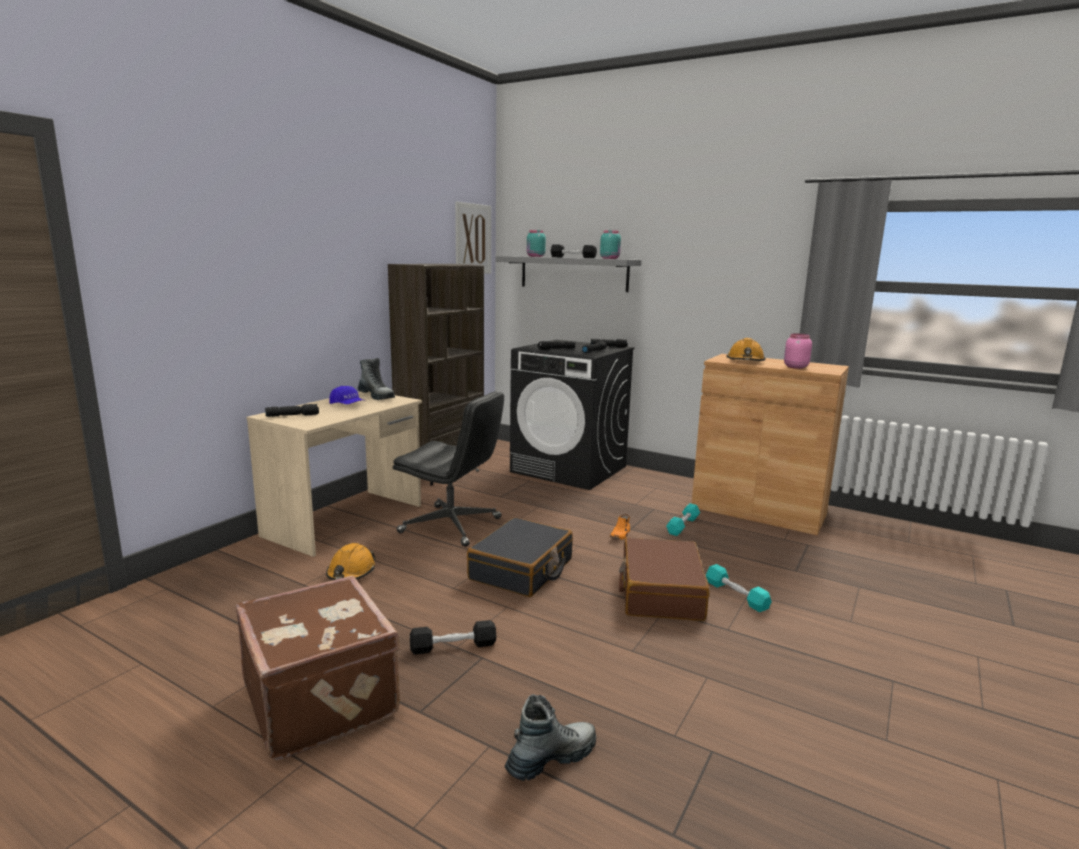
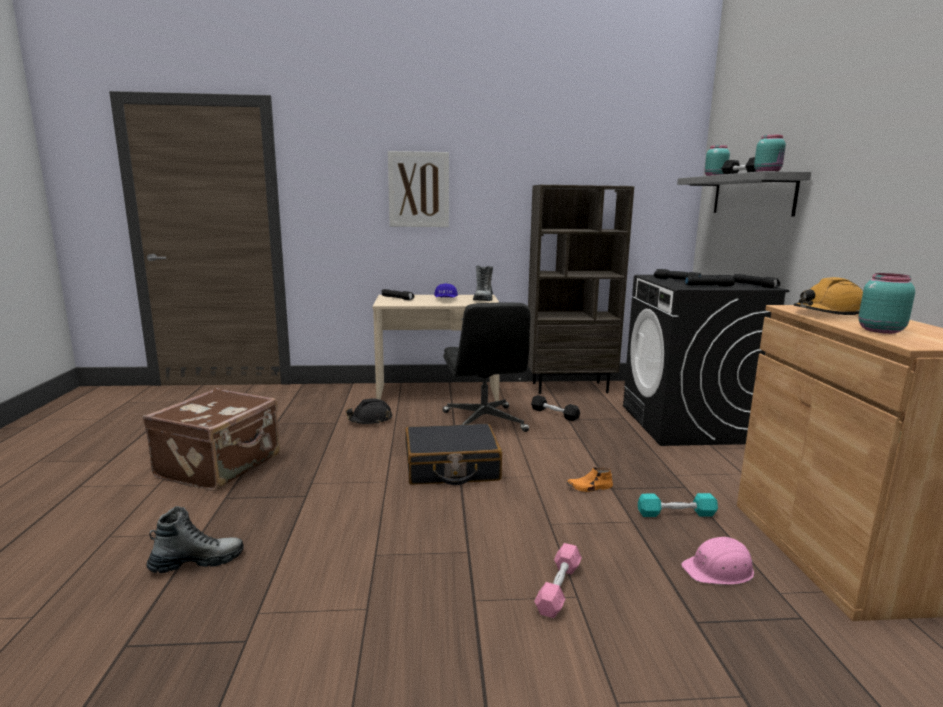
camera: 55 degrees right, 0 degrees up
orange hard hat [326,543,376,580] -> black hard hat [346,398,392,425]
black dumbbell [410,620,496,655] -> black dumbbell moved to [531,395,580,421]
picture [455,202,491,274] -> picture moved to [388,151,449,227]
boot [504,694,596,781] -> boot turned 45 degrees counterclockwise [146,506,243,573]
brown suitcase [619,538,710,621] -> none
turquoise dumbbell [706,564,772,612] -> pink dumbbell [534,543,582,618]
pink jar [784,334,812,369] -> turquoise jar [858,273,915,334]
none -> pink hard hat [681,536,754,585]

